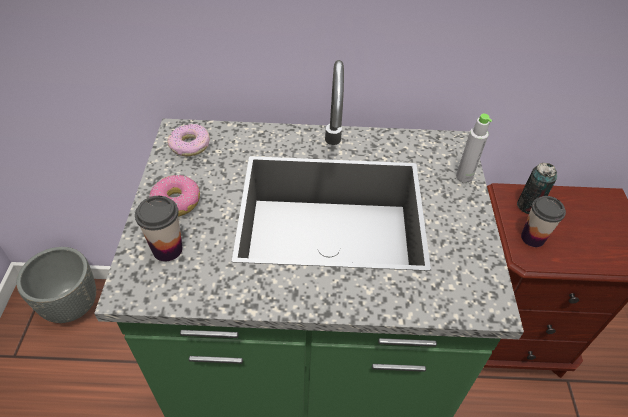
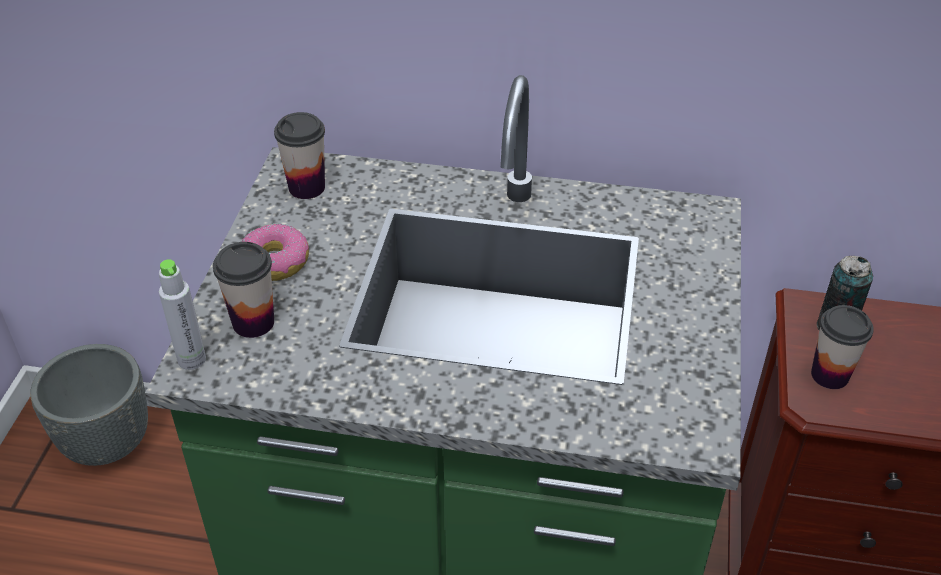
camera: 10 degrees right, 5 degrees down
donut [167,124,210,156] -> cup [274,112,325,199]
grey bottle [456,114,492,183] -> grey bottle moved to [159,259,206,370]

